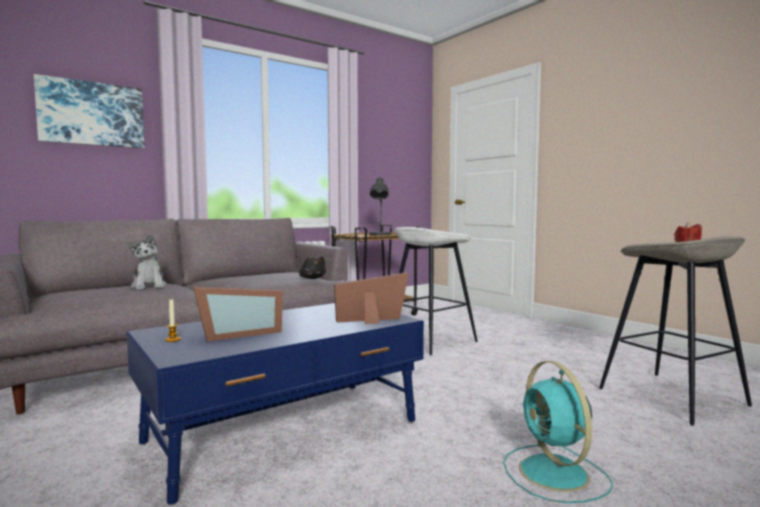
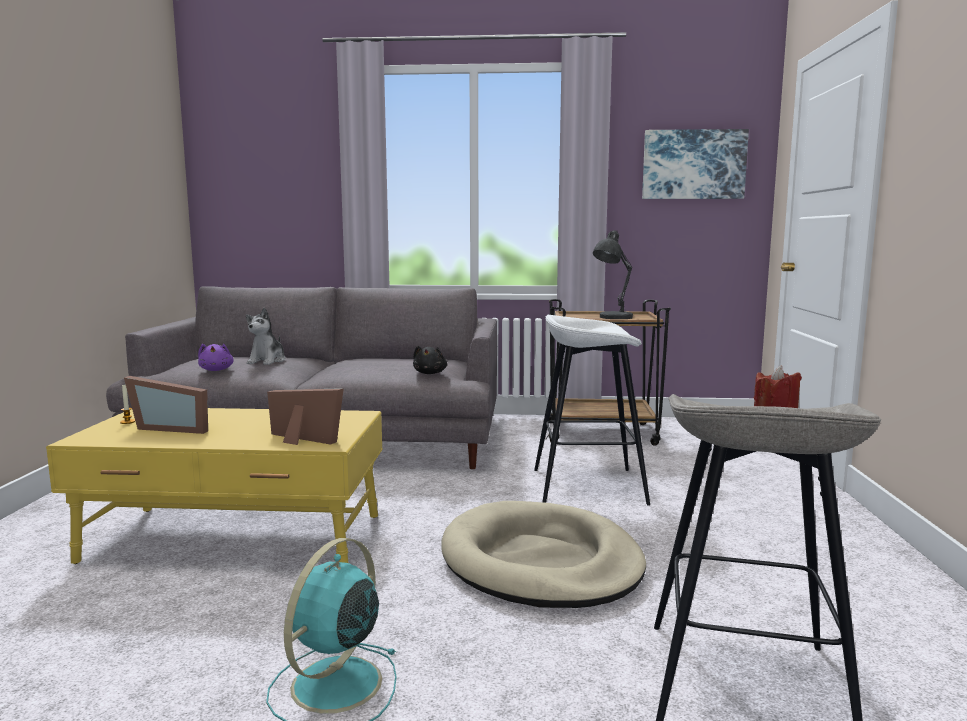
camera: 40 degrees right, 5 degrees up
picture [34,74,144,148] -> picture moved to [642,129,749,199]
blue coffee table [126,303,424,505] -> yellow coffee table [46,408,383,564]
none -> purple plush toy [198,344,234,371]
none -> beige dog bed [441,501,646,608]

